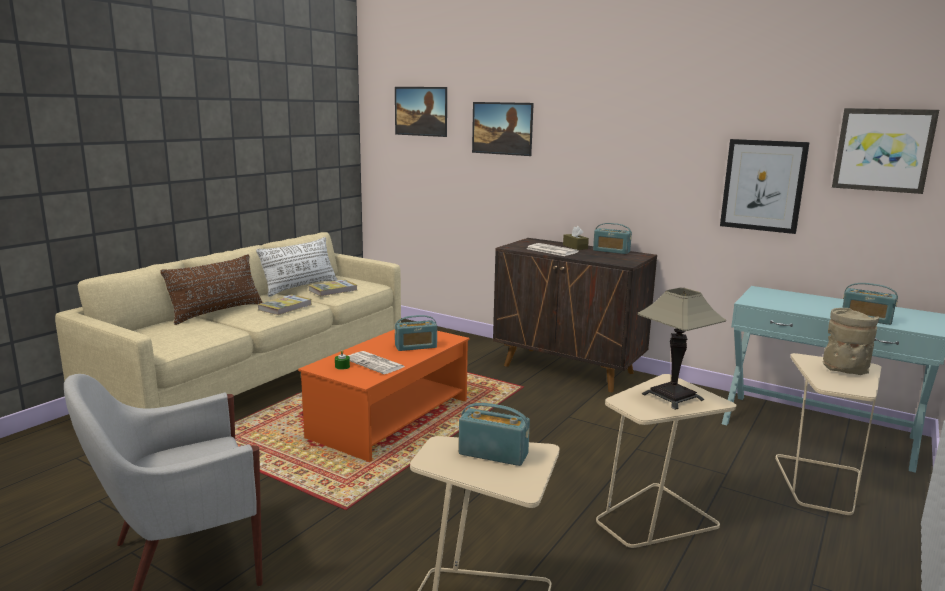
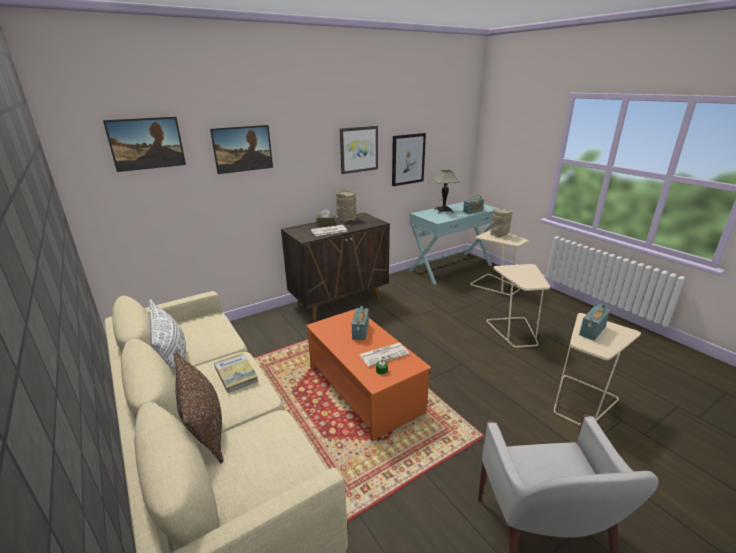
camera: 65 degrees left, 10 degrees up
book [308,279,357,296] -> none
radio [593,223,632,254] -> beige vase [336,190,356,222]
table lamp [637,288,726,410] -> table lamp moved to [432,170,460,214]
picture [832,108,939,194] -> picture moved to [340,126,378,174]

